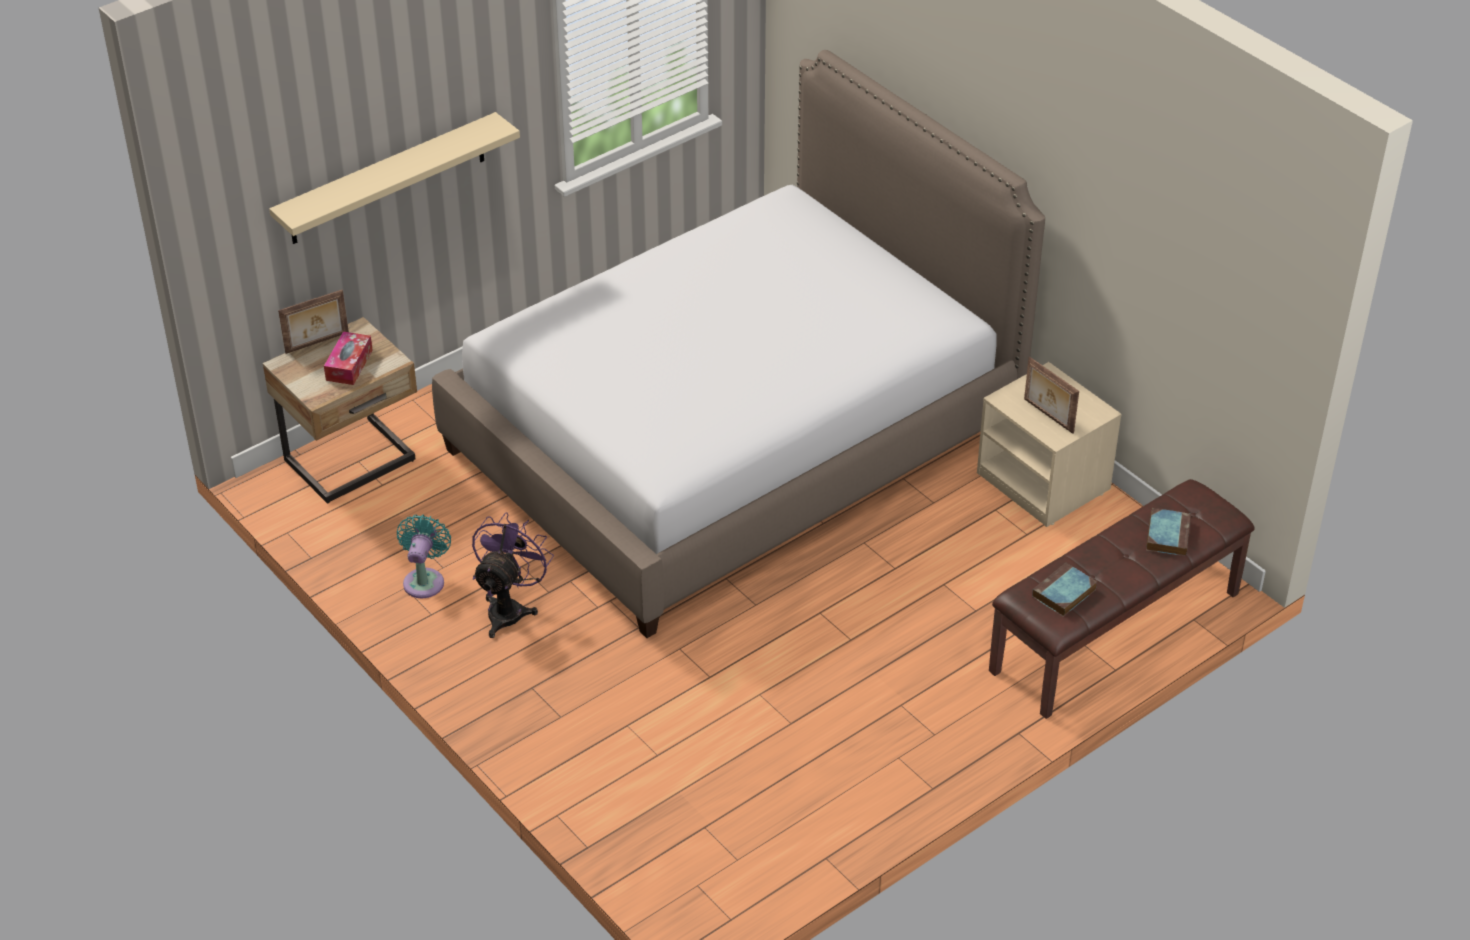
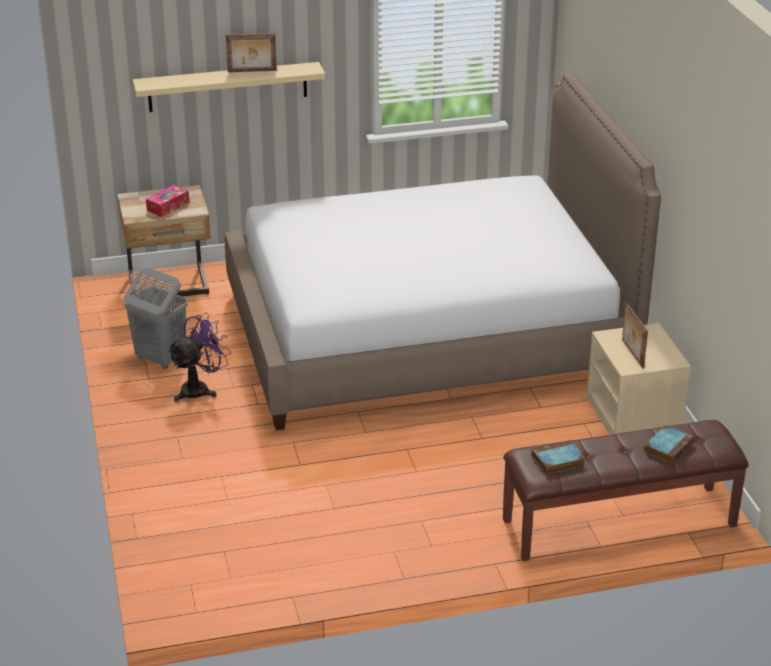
camera: 25 degrees right, 10 degrees down
picture frame [278,290,349,354] -> picture frame moved to [226,33,277,72]
turquoise fan [397,514,451,598] -> grey laundry basket [124,268,188,369]

